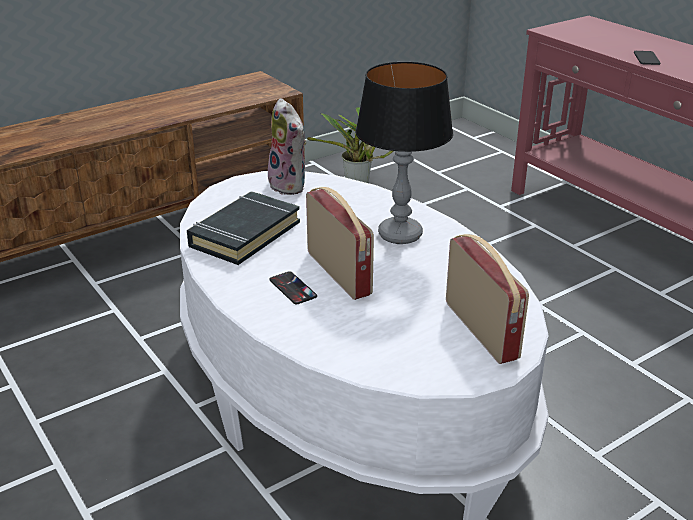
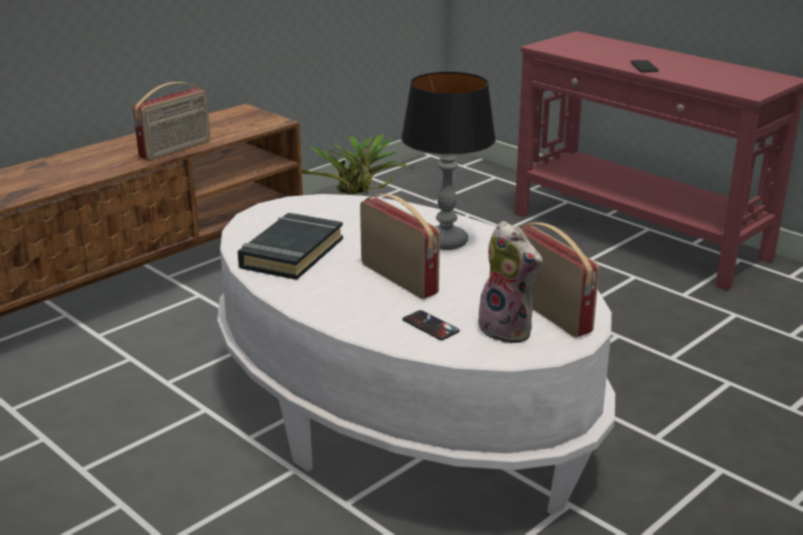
camera: 10 degrees left, 5 degrees down
plush toy [268,98,306,195] -> plush toy moved to [474,221,543,344]
phone [269,271,317,304] -> phone moved to [402,310,460,340]
none -> radio [133,82,211,160]

